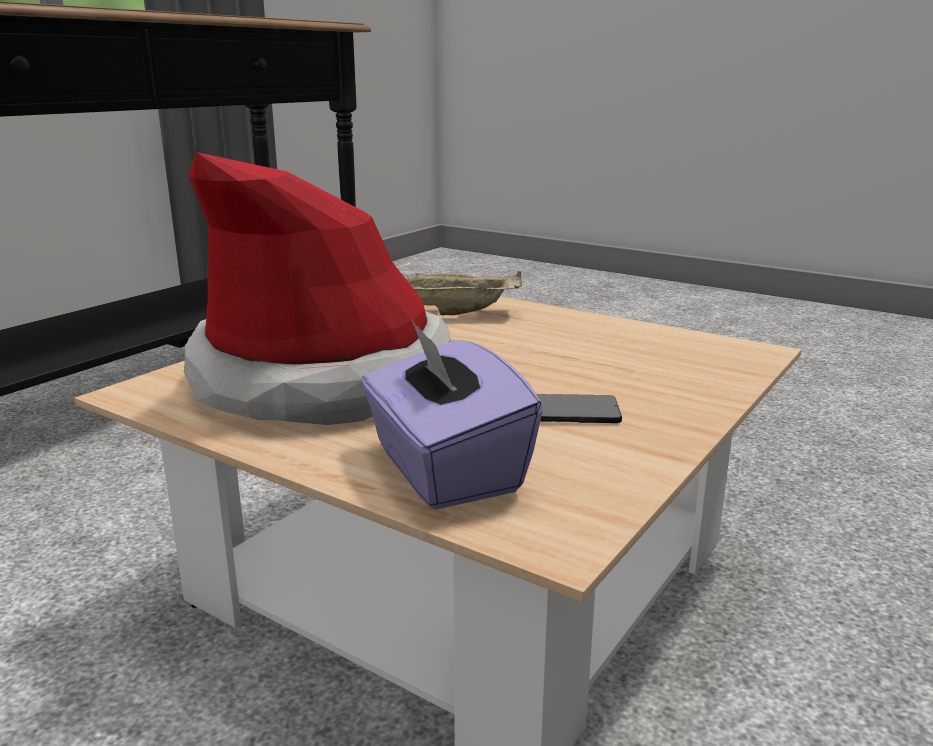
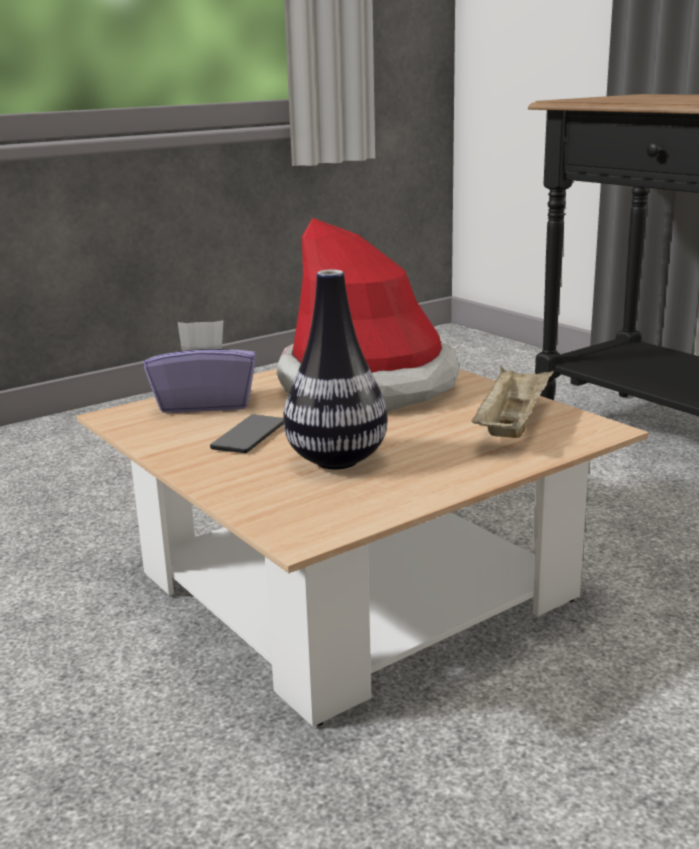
camera: 110 degrees right, 0 degrees up
none -> vase [283,269,388,469]

